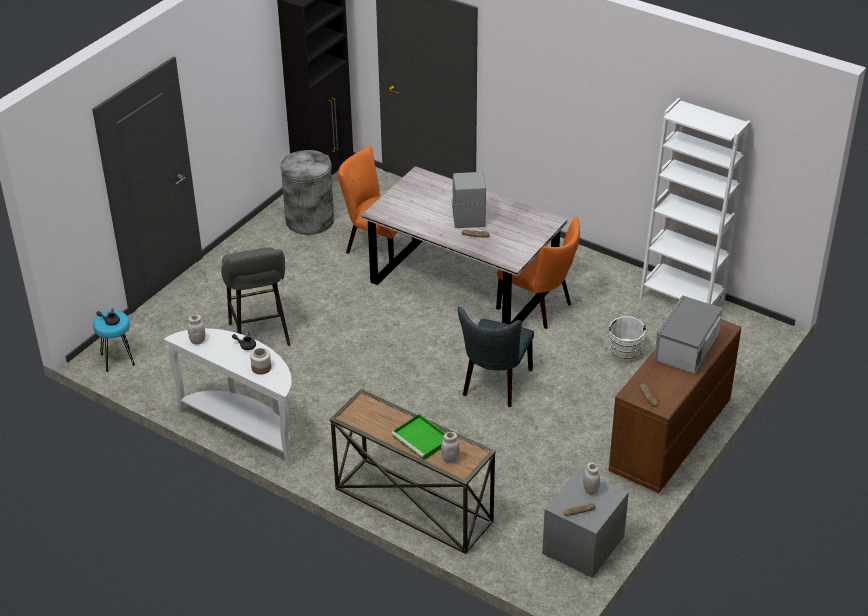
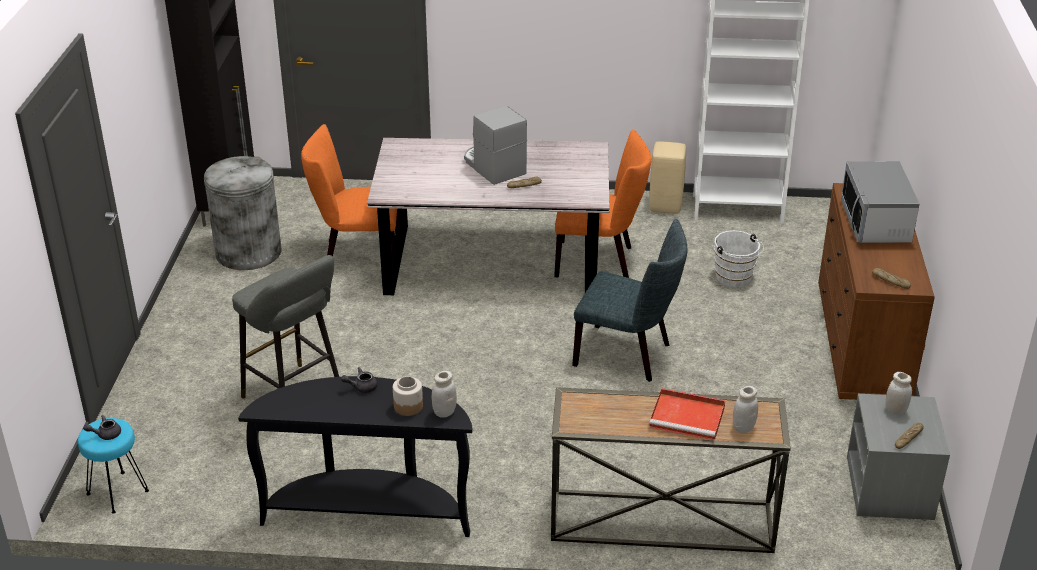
camera: 30 degrees left, 5 degrees down
white console table [164,328,293,467] -> black console table [238,376,472,537]
white jar [188,315,206,345] -> white jar moved to [432,371,457,418]
green tray [391,414,445,460] -> red tray [649,388,725,441]
grey chair [458,306,534,407] -> grey chair turned 60 degrees counterclockwise [572,219,687,382]
none -> beige stool [649,141,686,214]

